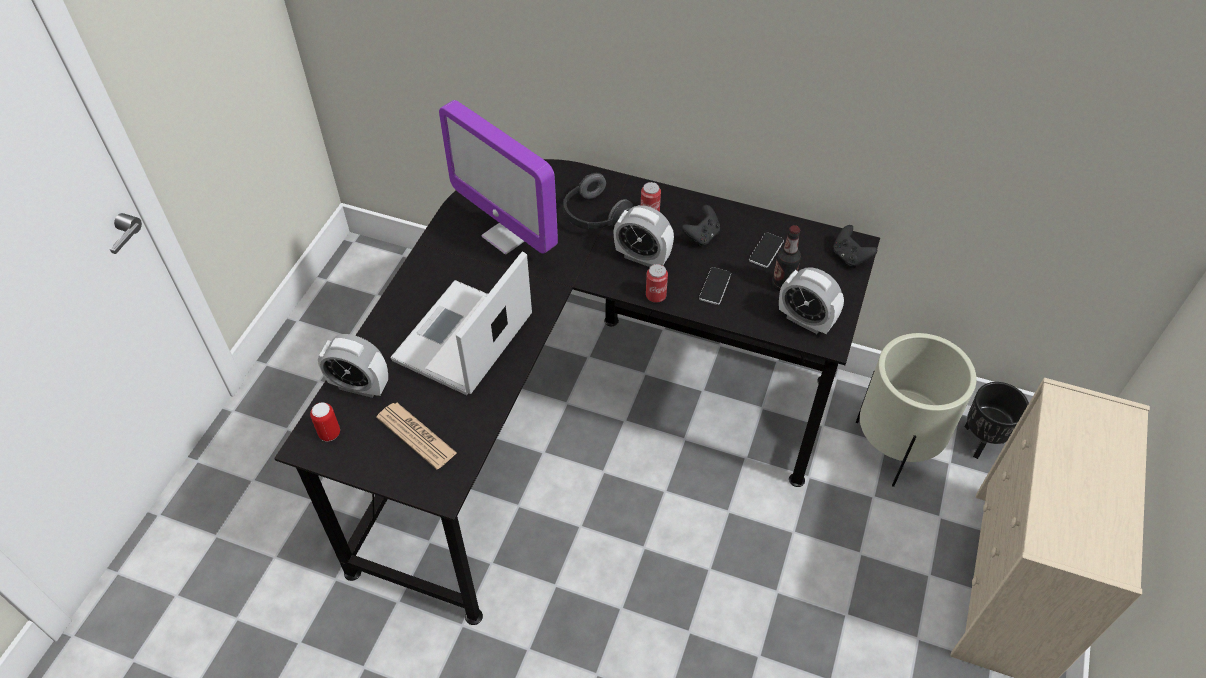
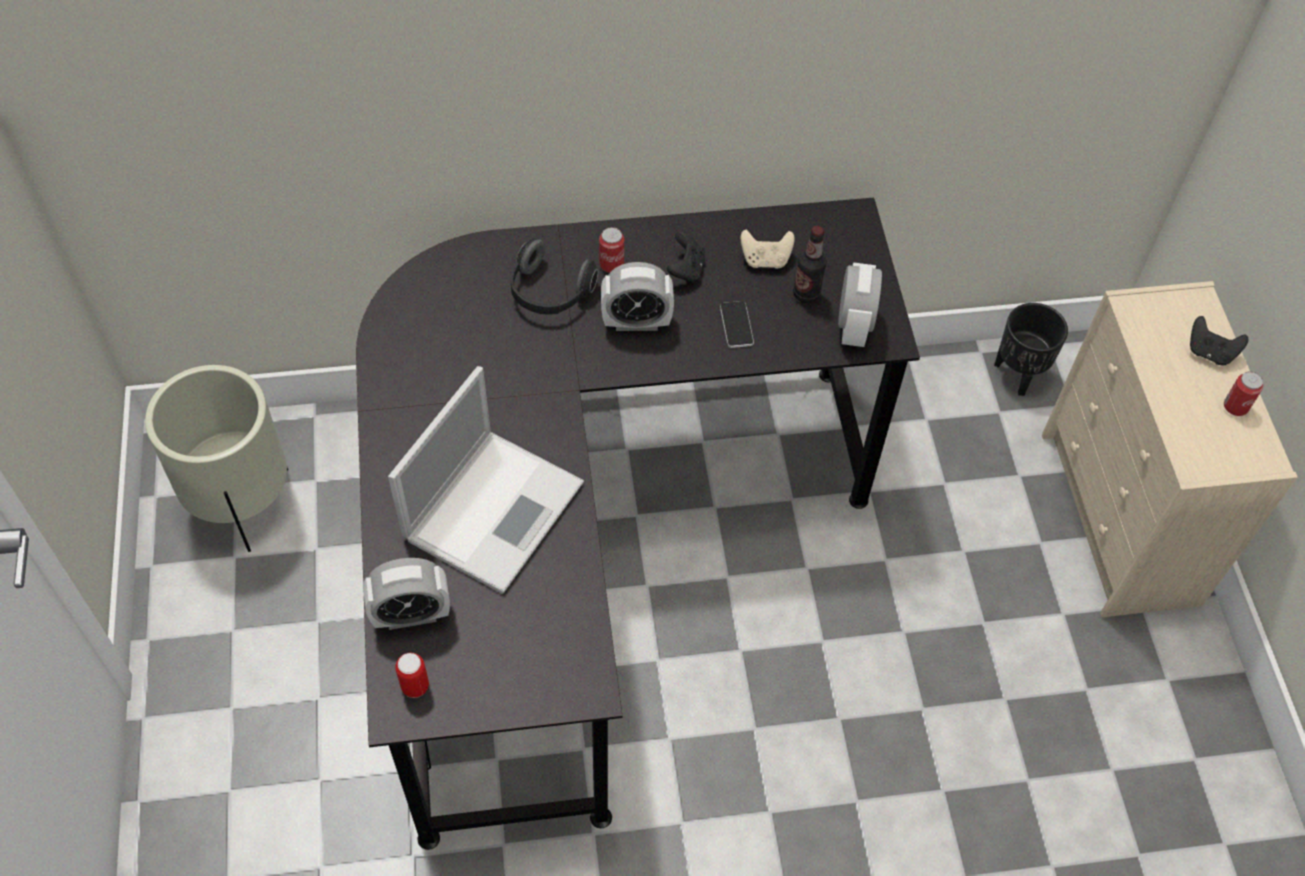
camera: 30 degrees left, 5 degrees up
newspaper [376,403,457,470] -> none
laptop [390,252,532,395] -> laptop turned 150 degrees counterclockwise [388,366,584,594]
monitor [439,100,558,255] -> none
can [646,264,668,303] -> can moved to [1224,371,1263,416]
phone [749,233,784,268] -> beige game controller [741,230,795,269]
alarm clock [779,267,844,334] -> alarm clock turned 90 degrees counterclockwise [838,262,882,347]
black game controller [833,225,877,268] -> black game controller moved to [1190,316,1249,365]
beige planter [856,333,976,487] -> beige planter moved to [145,365,288,552]

